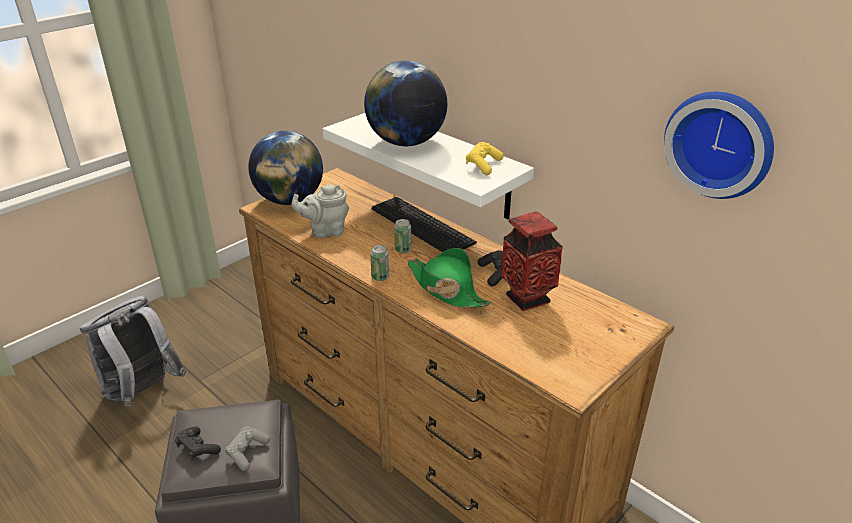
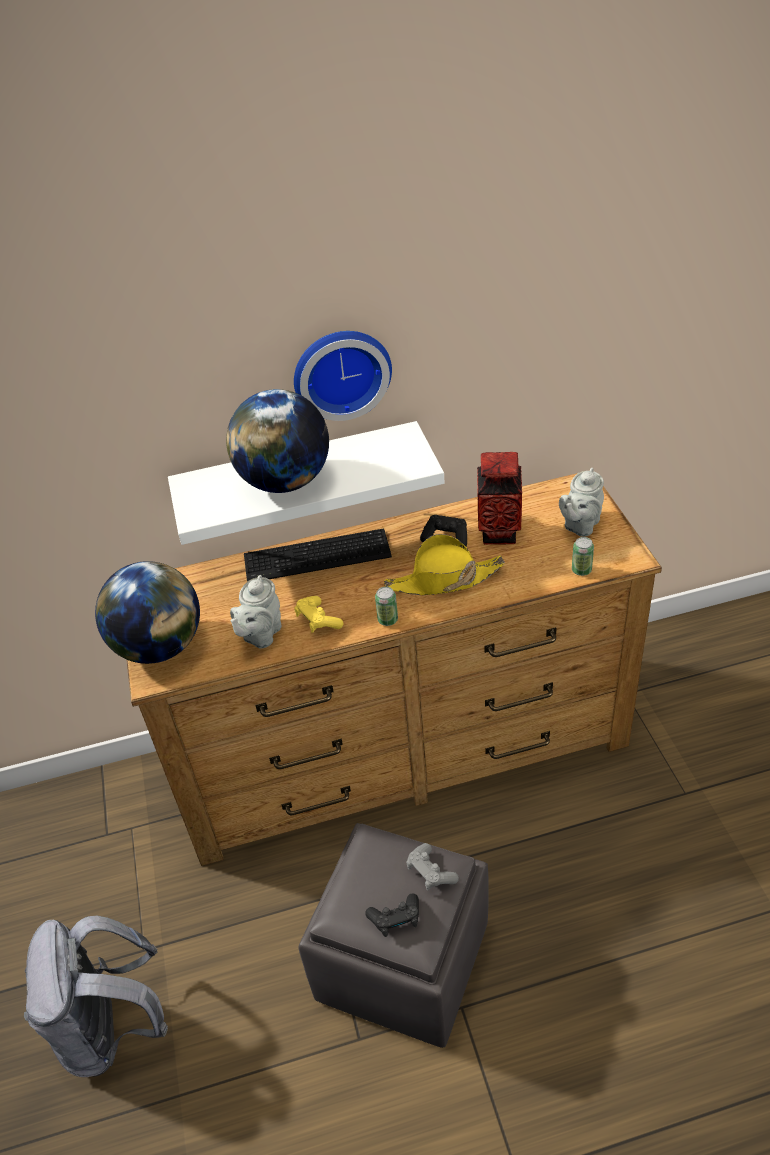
camera: 55 degrees left, 10 degrees up
can [394,219,411,253] -> can moved to [572,537,594,576]
green hat [407,248,491,308] -> yellow hat [384,534,505,595]
yellow game controller [466,142,504,175] -> yellow game controller moved to [294,596,343,633]
wall clock [664,92,774,199] -> wall clock moved to [294,331,392,421]
none -> grey teapot [559,468,604,537]

